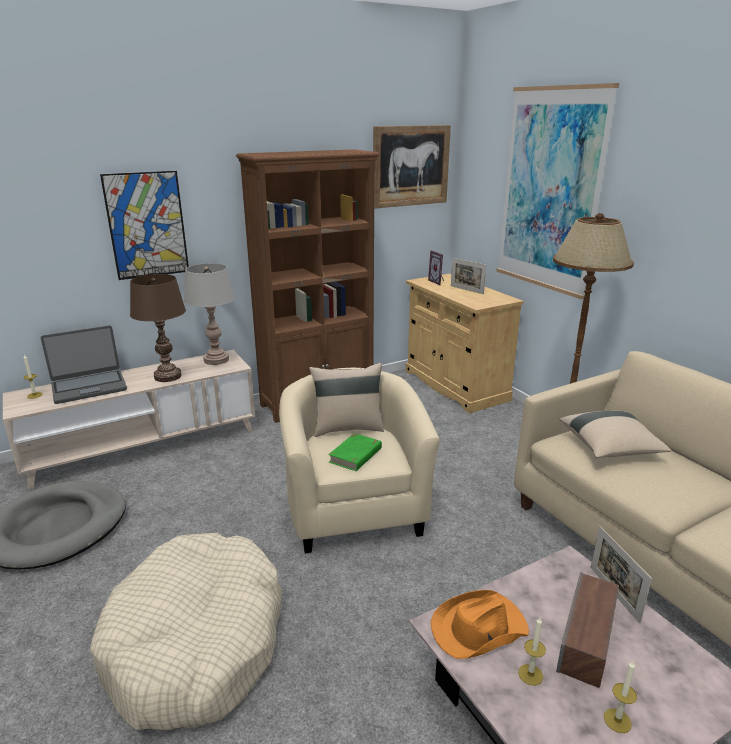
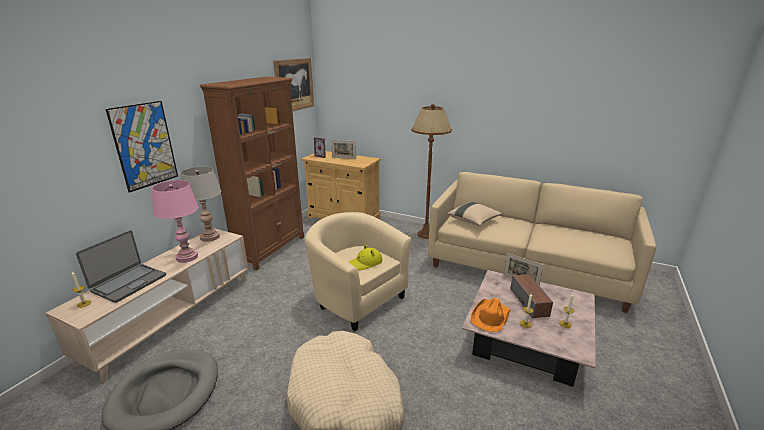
camera: 35 degrees left, 0 degrees up
brown table lamp [130,274,186,382] -> pink table lamp [152,180,199,263]
beige pillow [309,363,384,437] -> none
green book [328,433,382,471] -> yellow hat [349,245,382,270]
picture [496,83,619,300] -> none

